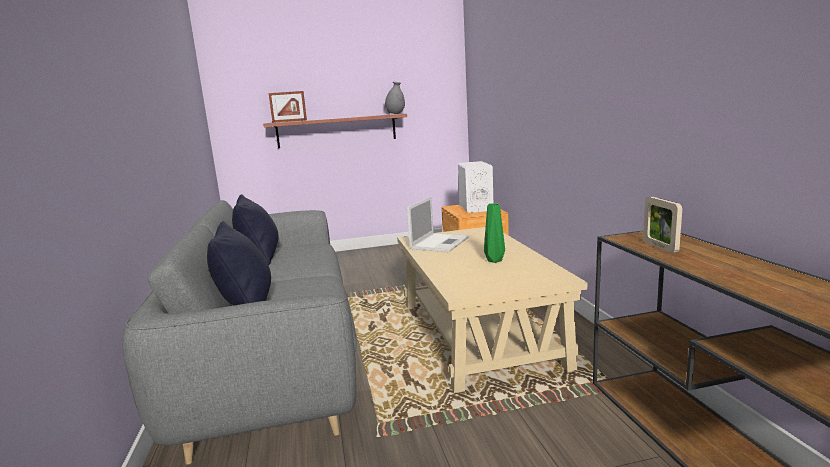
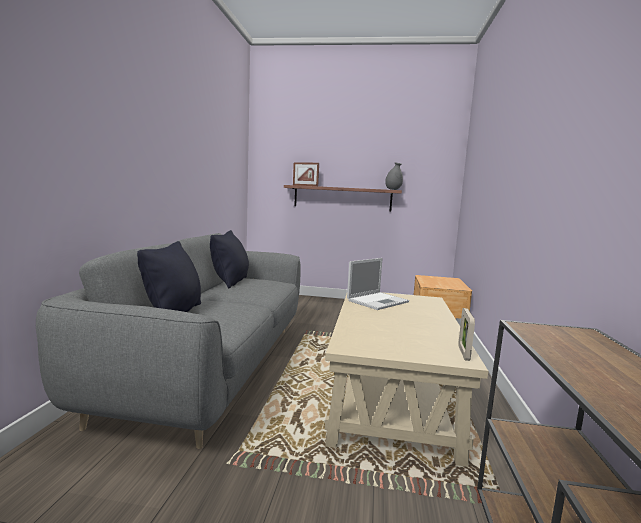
camera: 20 degrees right, 5 degrees down
white speaker [458,161,493,213] -> none
green vase [484,203,505,263] -> none
picture frame [643,197,682,253] -> picture frame moved to [458,308,475,361]

